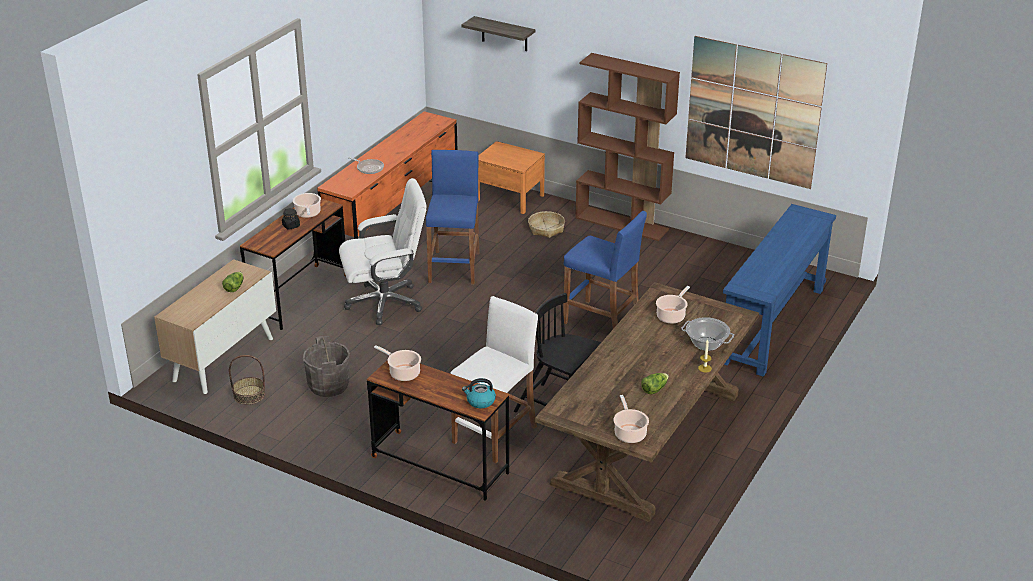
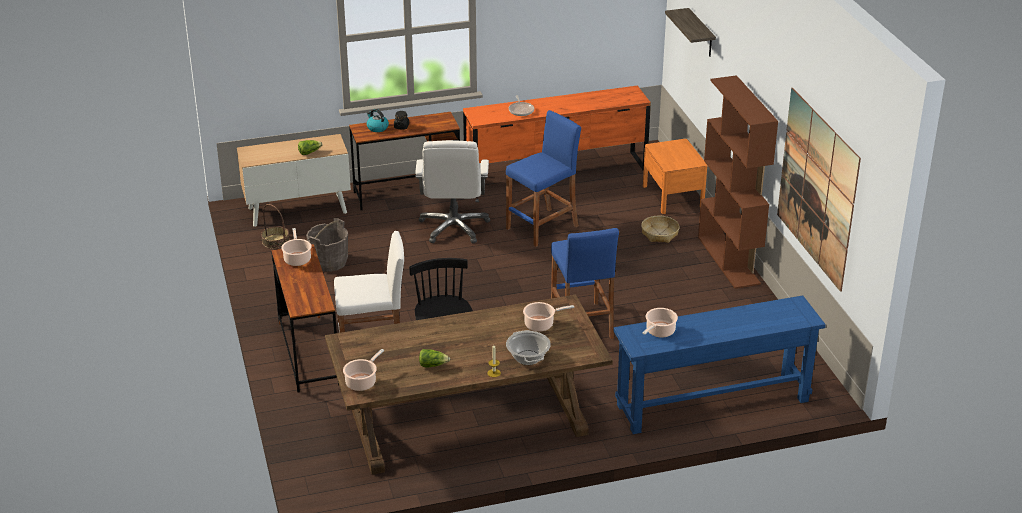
camera: 45 degrees right, 0 degrees up
cooking pot [293,193,321,218] -> cooking pot moved to [642,308,678,338]
white office chair [339,178,427,325] -> white office chair turned 60 degrees clockwise [415,140,490,244]
kettle [462,378,496,408] -> kettle moved to [367,109,389,132]

